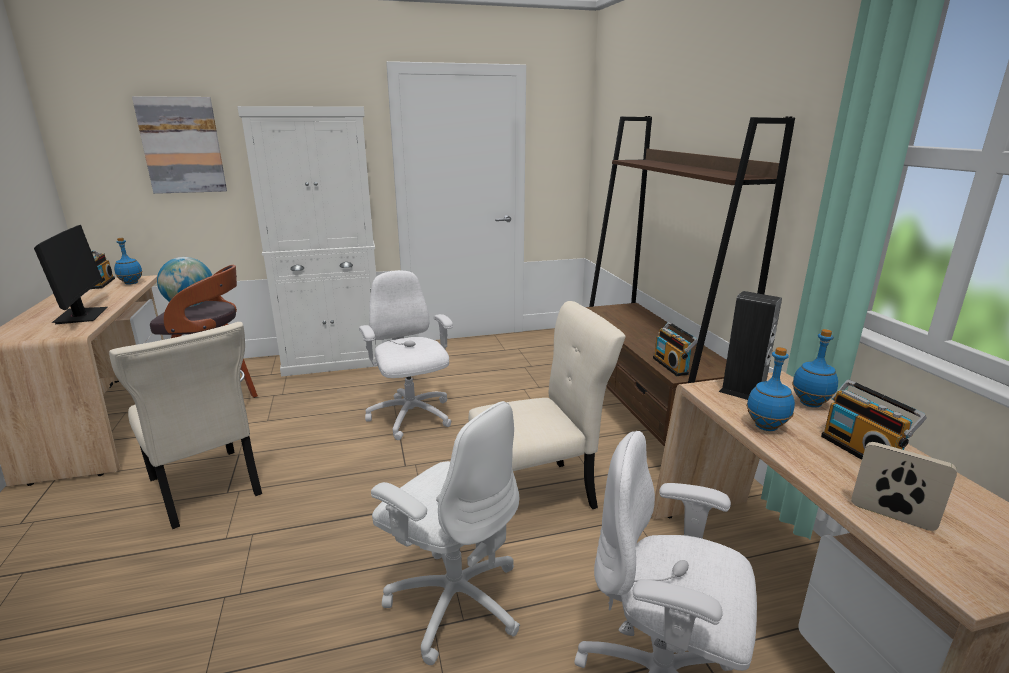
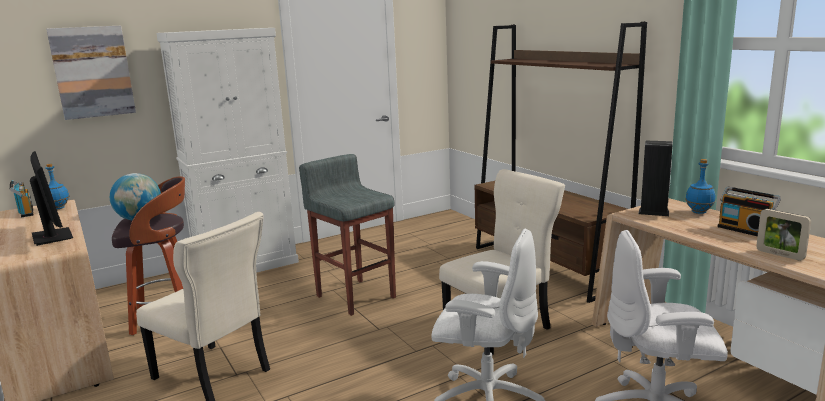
camera: 15 degrees left, 5 degrees down
white office chair [359,271,453,440] -> grey stool [299,154,396,316]
radio [653,322,698,376] -> none
blue bottle [746,347,795,431] -> none
picture frame [851,442,957,531] -> picture frame turned 150 degrees counterclockwise [756,209,811,261]

